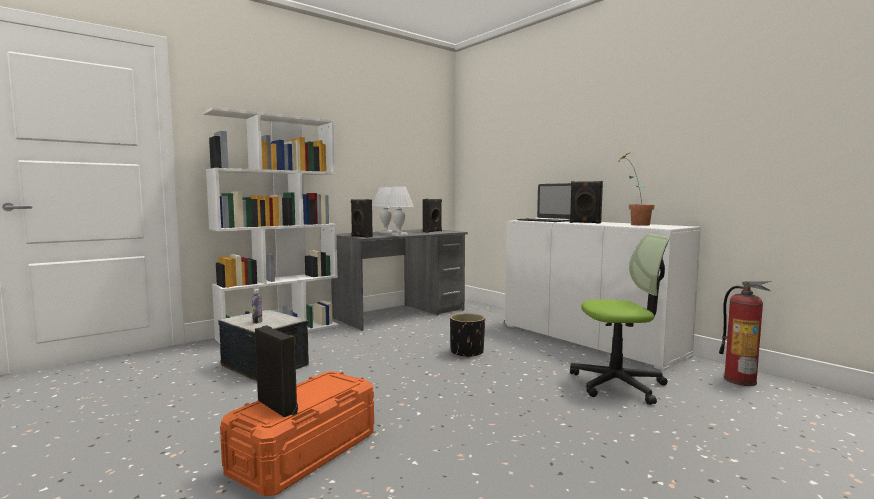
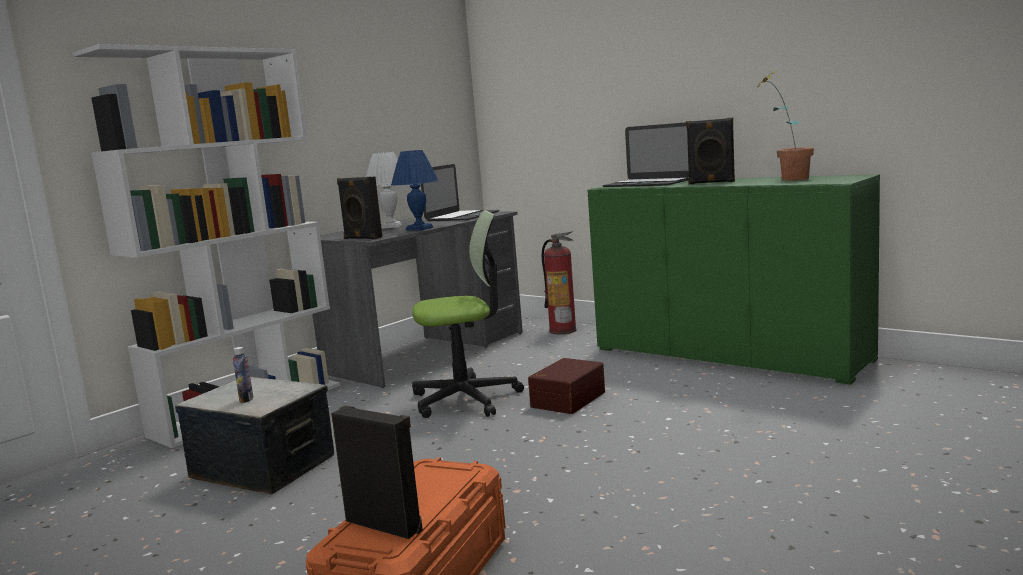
camera: 10 degrees left, 5 degrees up
white table lamp [384,187,414,236] -> blue table lamp [391,150,439,231]
black speaker [423,199,442,233] -> laptop [421,164,500,221]
black planter [450,313,485,358] -> brown storage box [528,358,605,414]
white cabinet [505,220,701,371] -> green cabinet [587,174,880,385]
office chair [570,234,669,405] -> office chair moved to [412,210,524,418]
fire extinguisher [719,281,771,386] -> fire extinguisher moved to [542,231,576,334]

